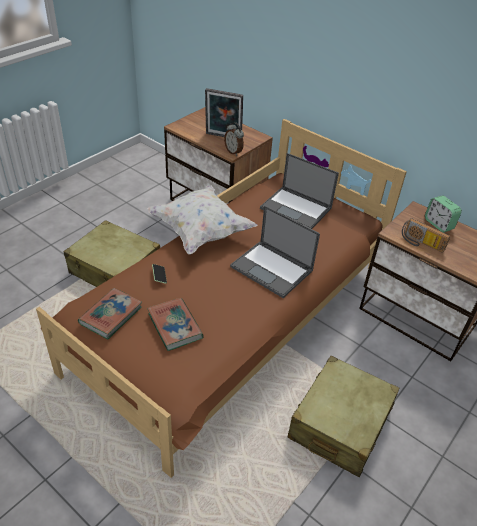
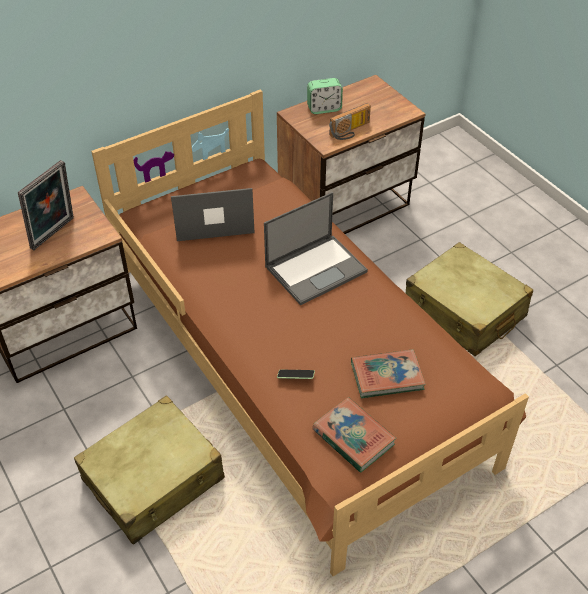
camera: 70 degrees left, 5 degrees up
white pillow [147,185,258,254] -> none
alarm clock [224,122,244,156] -> none
laptop [260,153,339,229] -> laptop turned 150 degrees counterclockwise [171,188,255,241]

